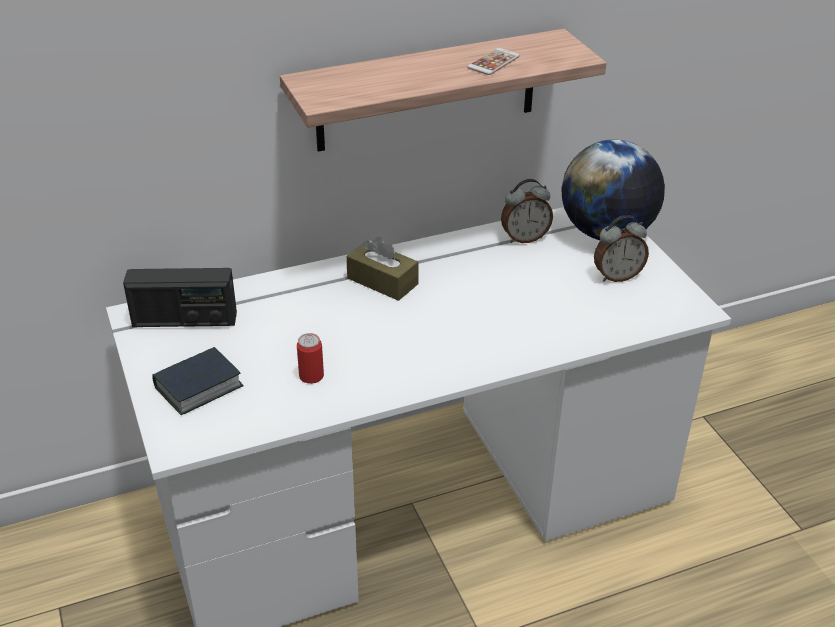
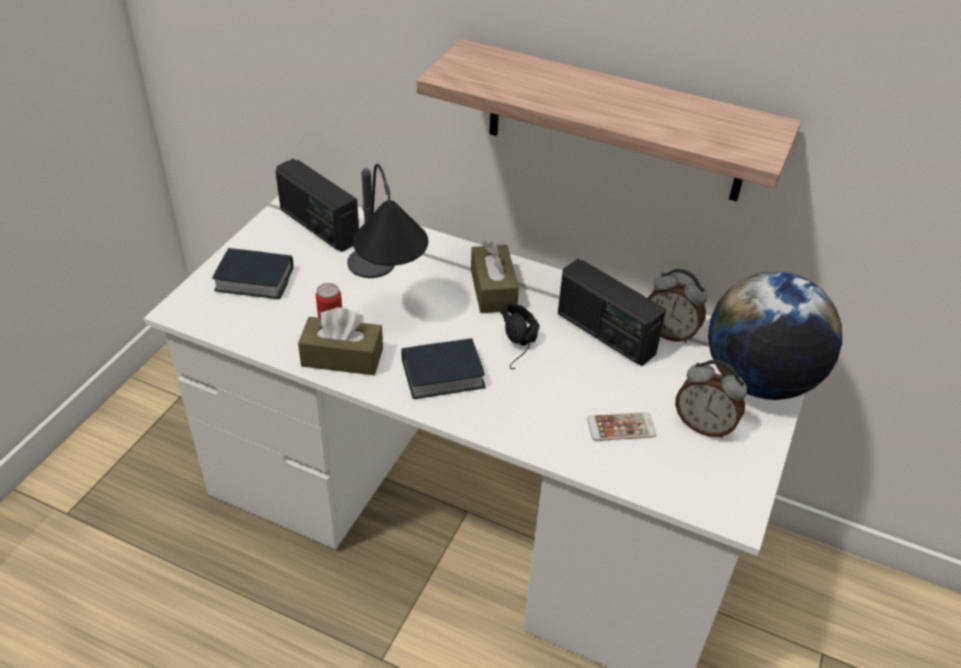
camera: 45 degrees right, 5 degrees up
phone [467,48,520,75] -> phone moved to [587,412,656,441]
none -> brown tissue box [298,307,383,375]
none -> table lamp [347,163,428,278]
none -> book [401,338,486,399]
none -> black headphones [500,304,539,369]
none -> radio [558,259,666,366]

